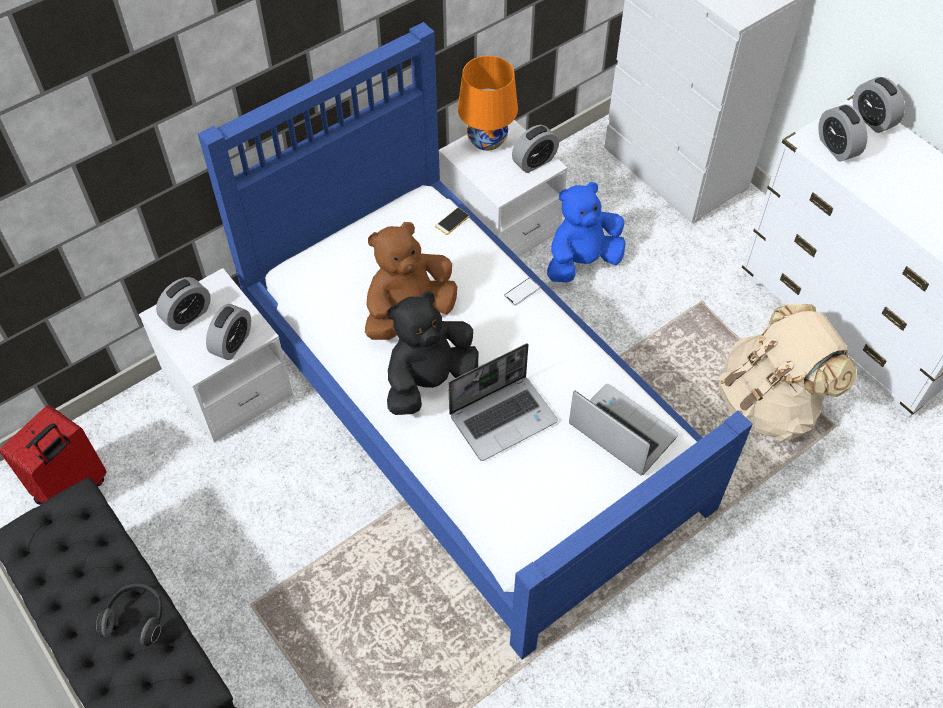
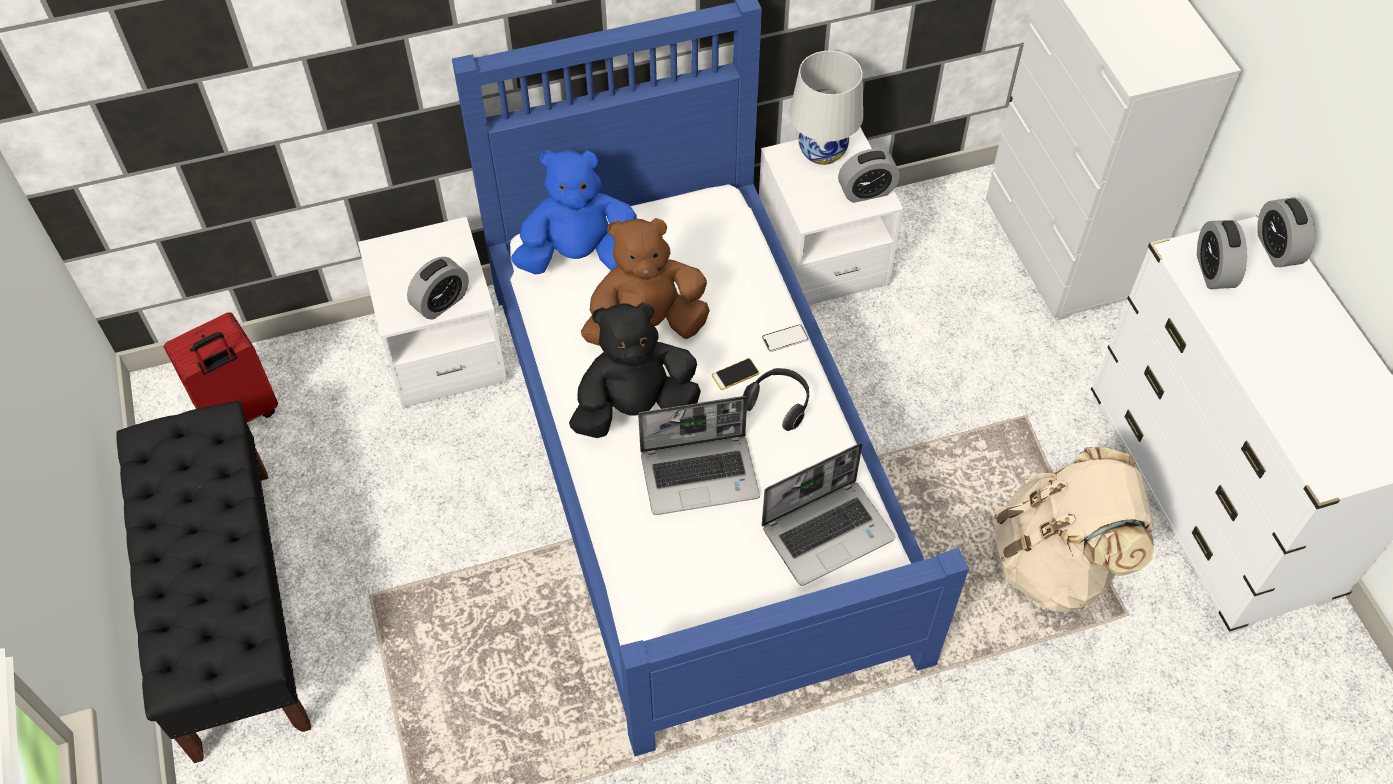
camera: 20 degrees right, 0 degrees up
headphones [96,584,162,647] -> headphones moved to [743,368,809,431]
alarm clock [156,277,211,330] -> none
phone [435,208,469,235] -> phone moved to [712,358,759,390]
orange table lamp [458,56,518,151] -> white table lamp [790,51,863,165]
blue plush toy [547,182,626,282] -> blue plush toy moved to [511,150,637,274]
laptop [569,384,679,476] -> laptop turned 90 degrees clockwise [762,443,895,586]

